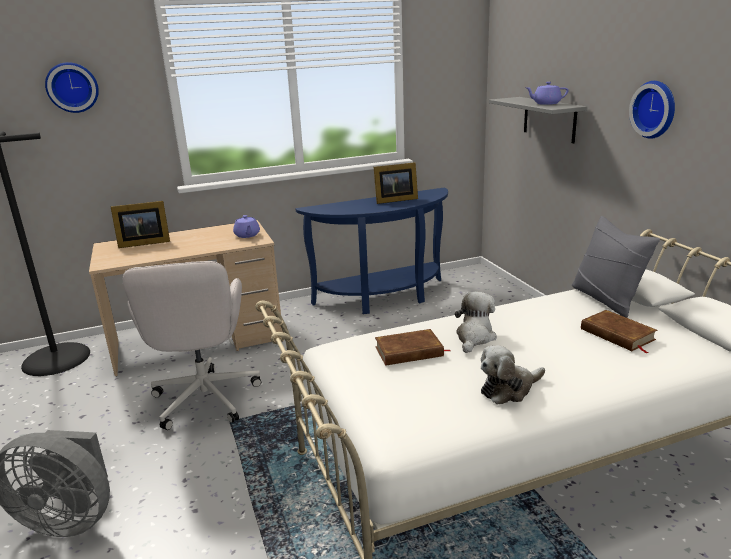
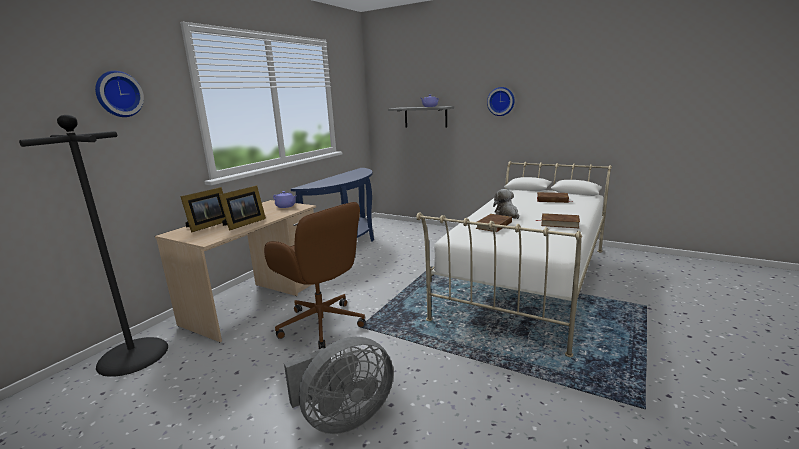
camera: 40 degrees left, 5 degrees down
white office chair [123,261,261,430] -> brown office chair [264,202,366,349]
picture frame [374,162,418,204] -> picture frame moved to [219,185,266,231]
plush toy [481,345,545,404] -> brown book [536,213,580,228]
grey pillow [572,216,660,318] -> none

